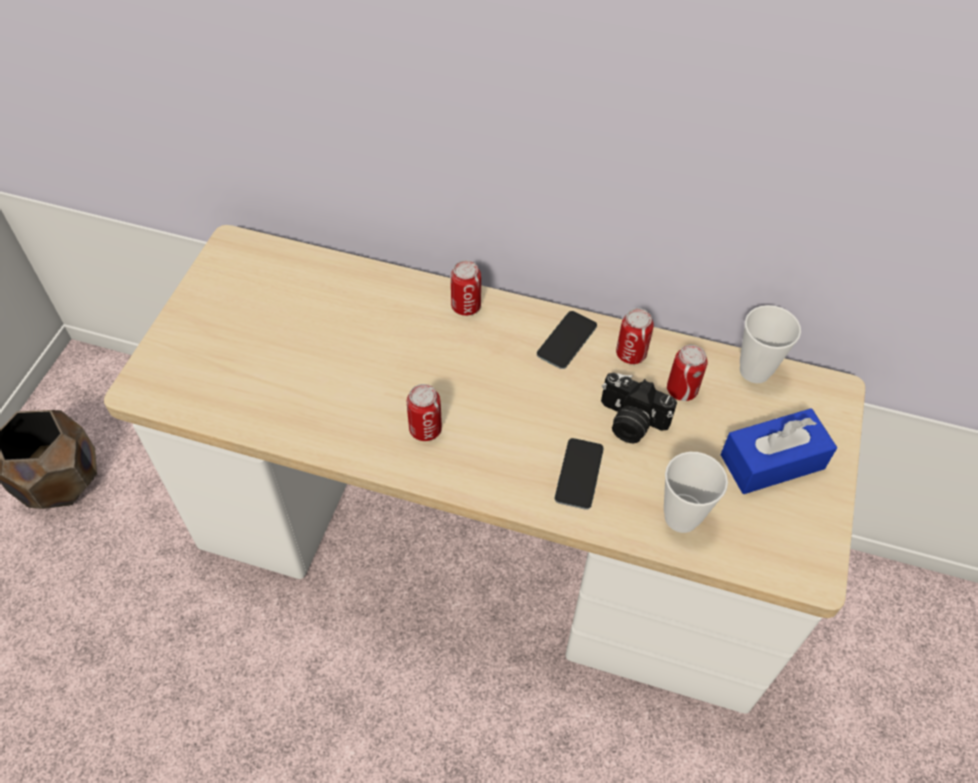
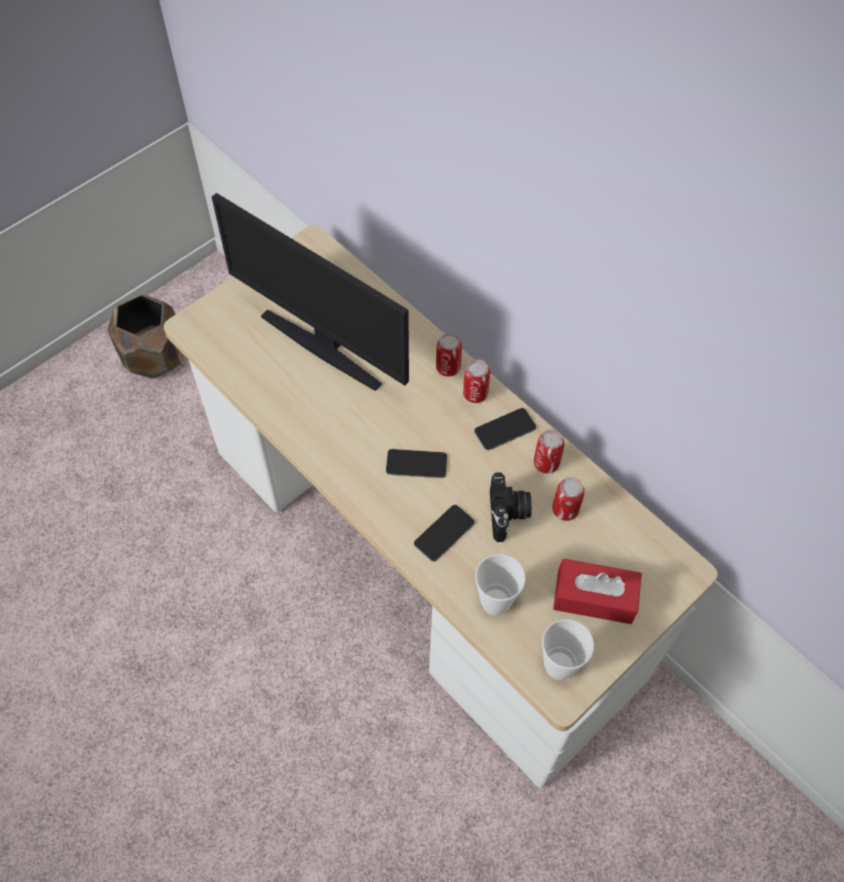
camera: 30 degrees right, 5 degrees up
can [407,384,442,441] -> can moved to [463,359,490,403]
camera [601,373,677,443] -> camera turned 150 degrees counterclockwise [490,473,532,542]
blue tissue box [720,409,837,494] -> red tissue box [553,559,642,624]
cup [740,305,801,383] -> cup moved to [542,619,594,680]
none -> monitor [212,193,409,391]
none -> phone [386,449,447,478]

